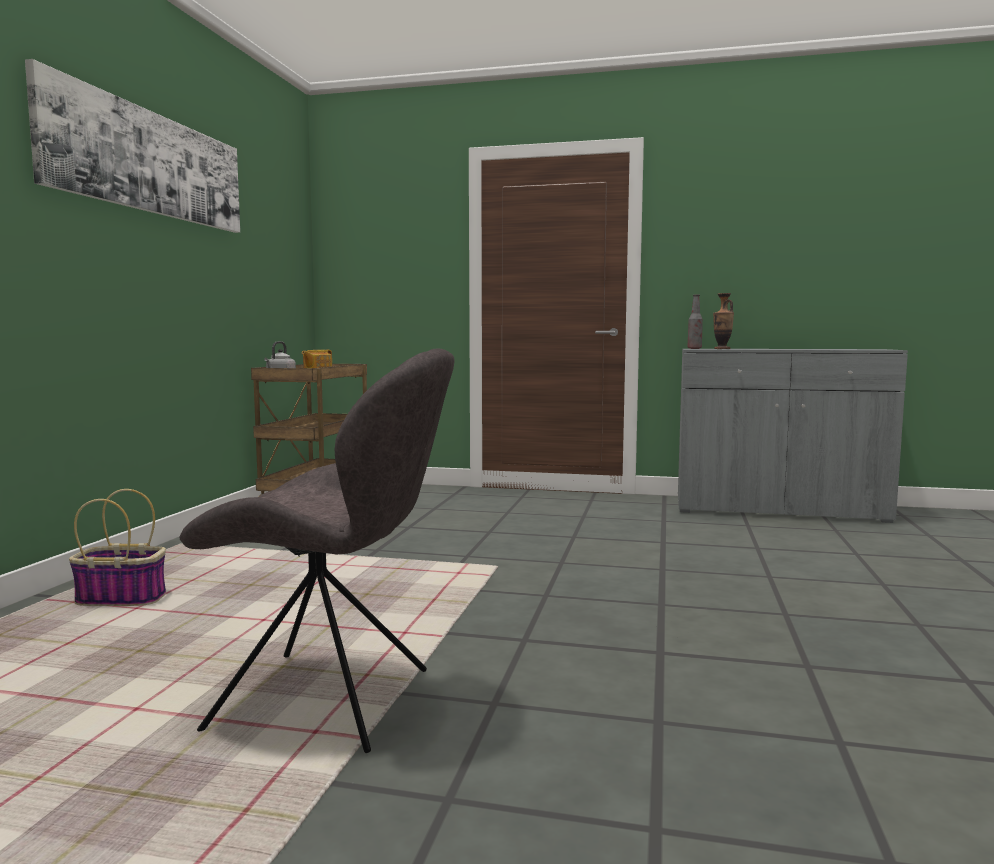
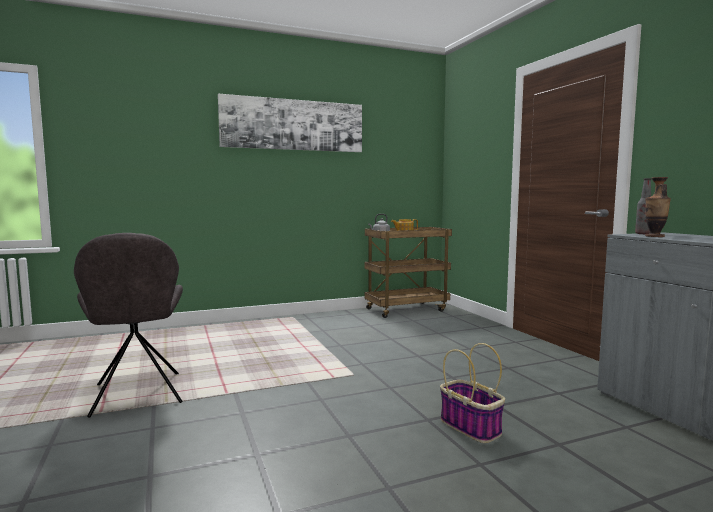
camera: 55 degrees right, 0 degrees up
basket [69,489,166,606] -> basket moved to [440,343,505,443]

